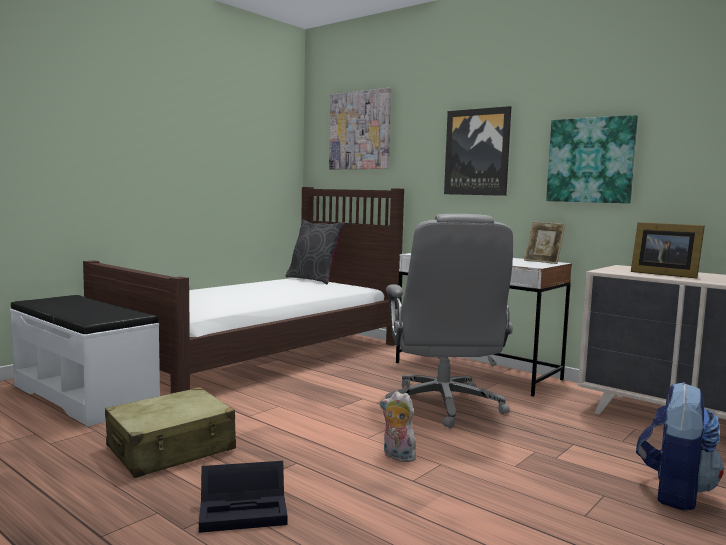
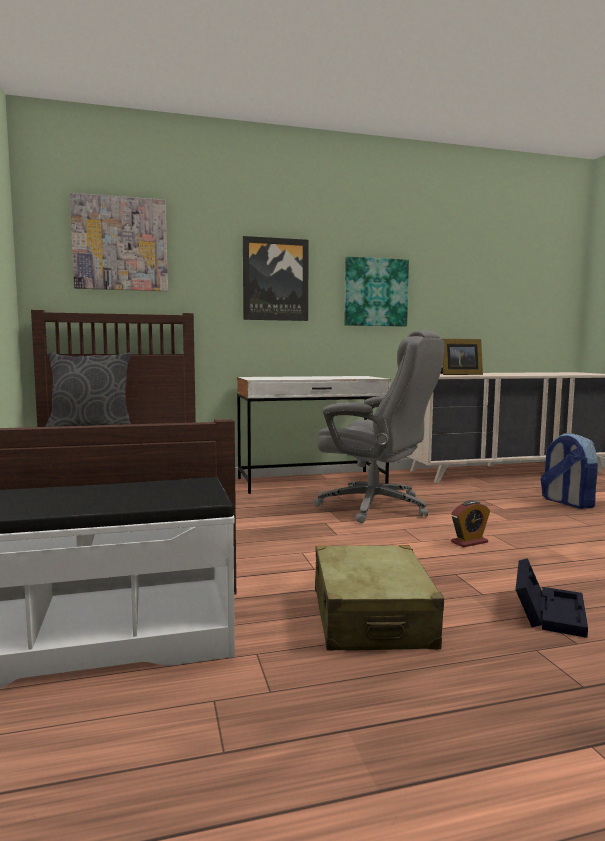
camera: 55 degrees left, 0 degrees up
plush toy [381,391,418,462] -> alarm clock [451,500,490,547]
picture frame [524,222,566,264] -> none

